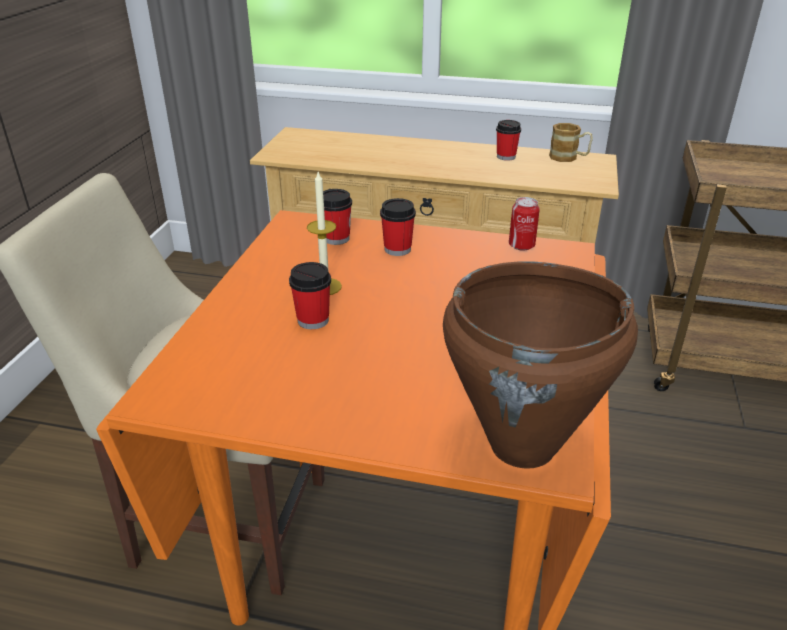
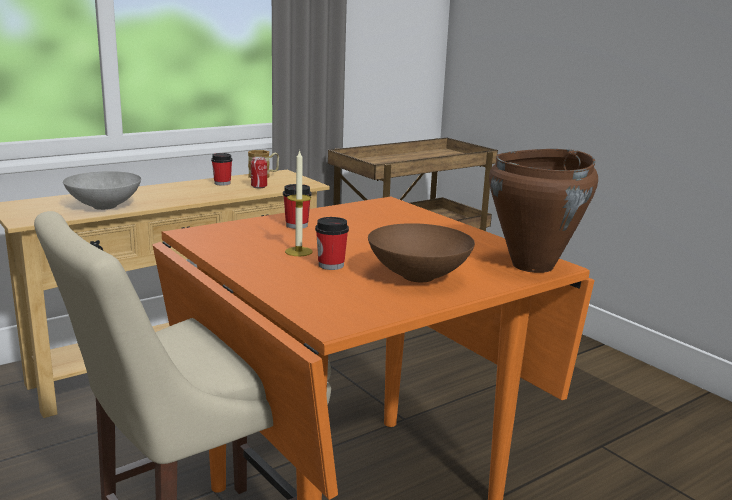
camera: 50 degrees left, 15 degrees down
cup [323,189,352,245] -> none
can [509,197,540,251] -> can moved to [251,157,267,188]
none -> grey bowl [63,171,141,210]
none -> brown bowl [368,223,475,282]

